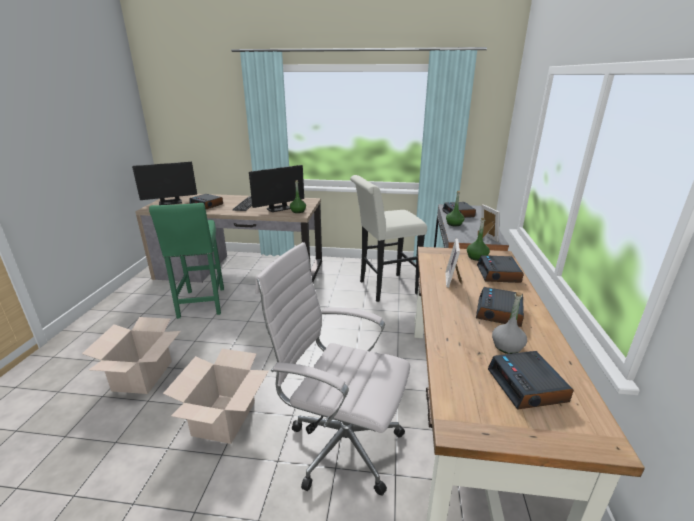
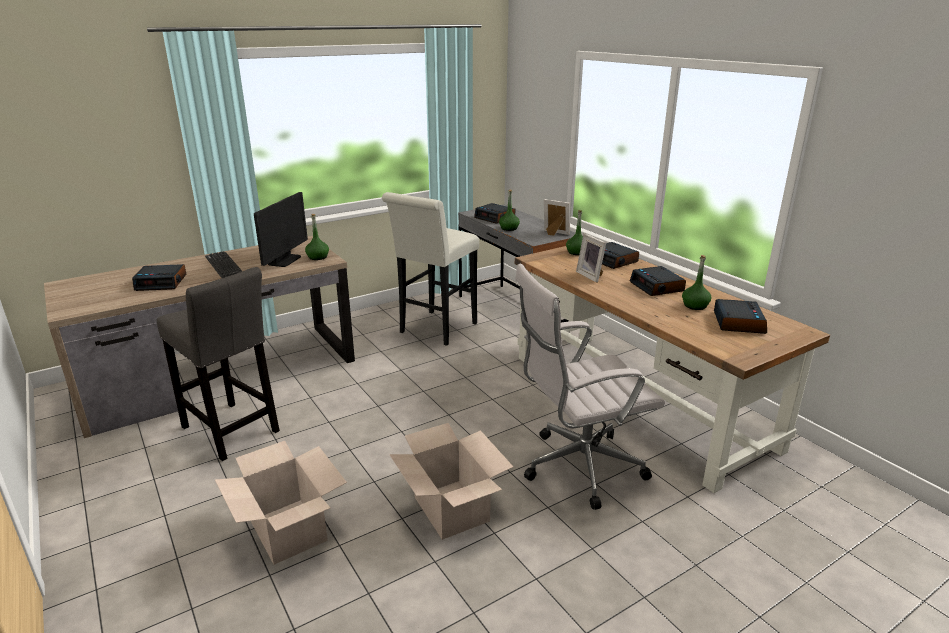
camera: 40 degrees left, 0 degrees up
monitor [132,162,197,205] -> none
green stool [149,203,224,319] -> grey stool [157,267,280,461]
alarm clock [488,351,574,410] -> alarm clock turned 120 degrees counterclockwise [714,299,767,334]
grey bottle [492,292,527,354] -> green bottle [682,255,712,310]

